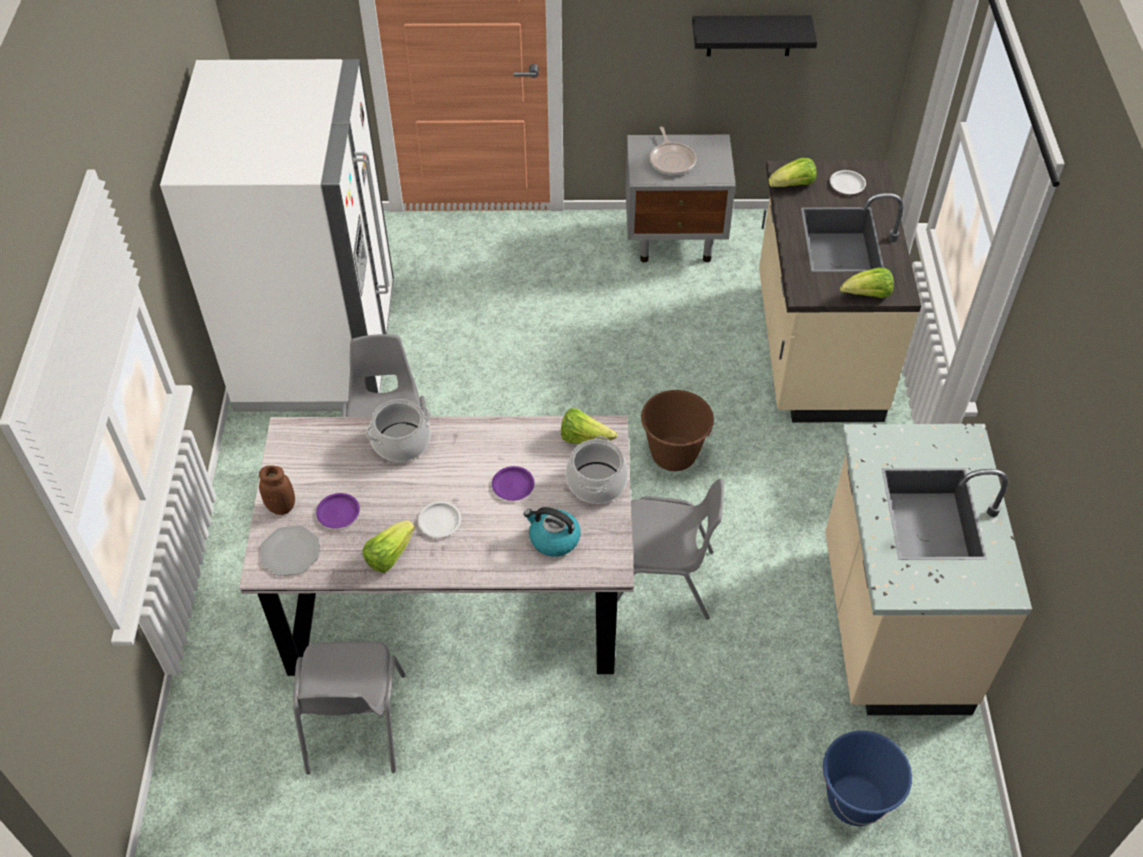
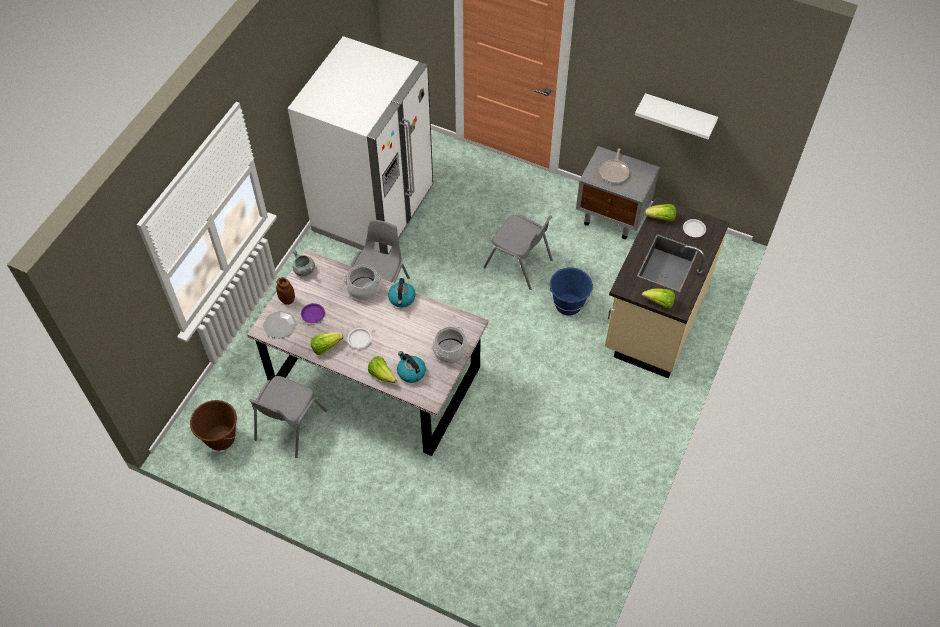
camera: 25 degrees right, 5 degrees up
purple plate [492,466,535,501] -> none
lettuce [561,408,617,444] -> lettuce moved to [368,356,397,383]
grey chair [617,479,724,620] -> grey chair moved to [484,215,553,290]
brown bucket [641,390,714,471] -> brown bucket moved to [190,400,238,451]
black shelf [692,15,817,56] -> white shelf [635,93,718,139]
blue bucket [823,731,912,826] -> blue bucket moved to [550,267,593,315]
beige counter [825,424,1032,715] -> none
none -> grey cooking pot [292,249,315,276]
none -> kettle [388,278,416,307]

